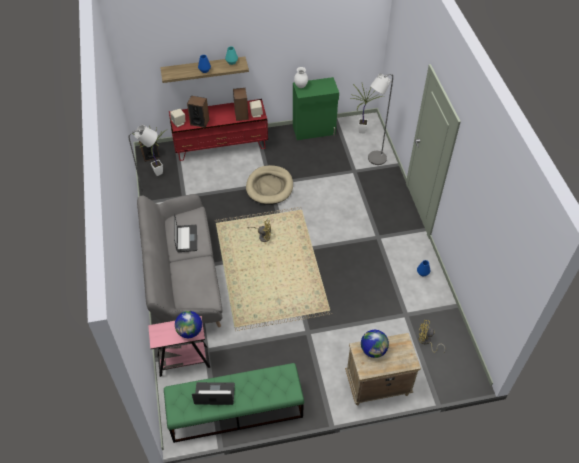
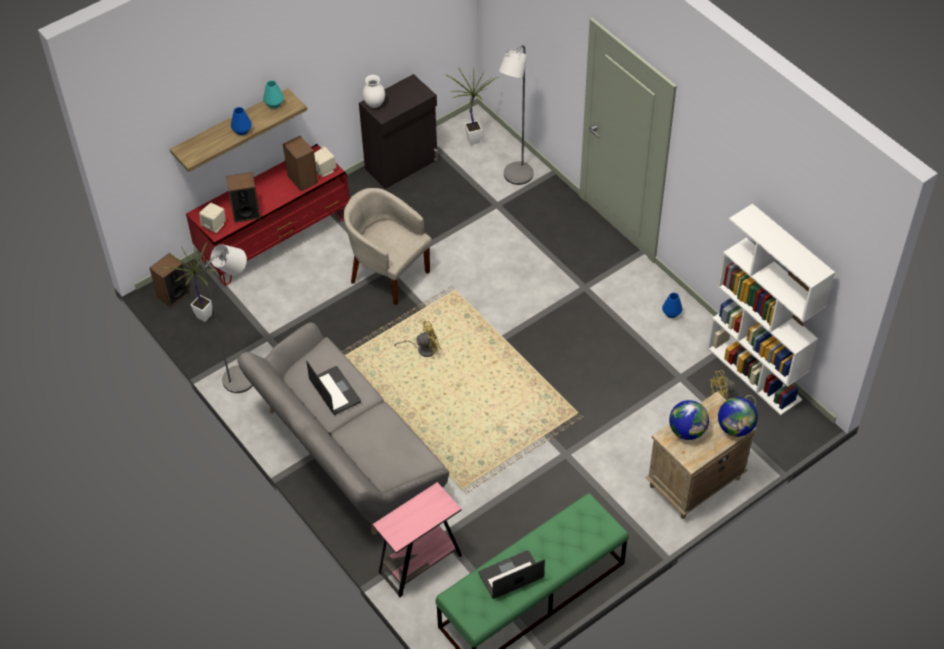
camera: 25 degrees left, 0 degrees up
globe [175,311,202,338] -> globe moved to [718,397,758,437]
beige dog bed [246,165,293,205] -> beige armchair [344,188,432,305]
green cabinet [293,77,339,140] -> black cabinet [359,74,438,189]
none -> white bookcase [707,204,835,415]

